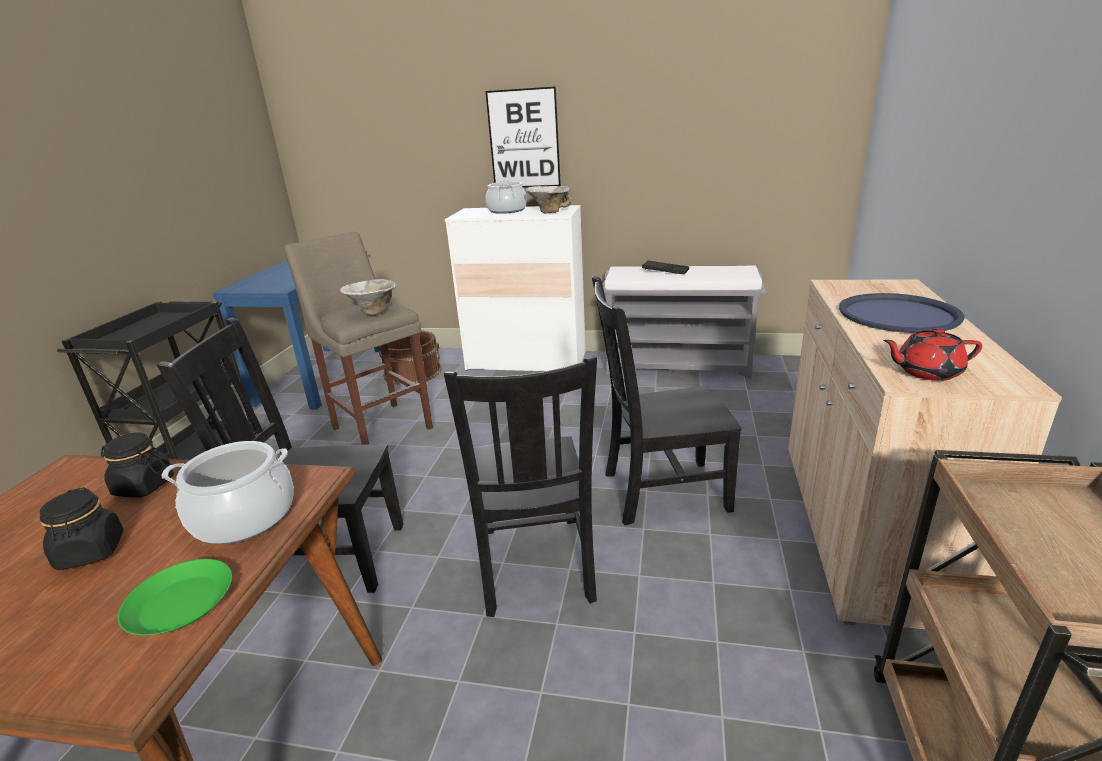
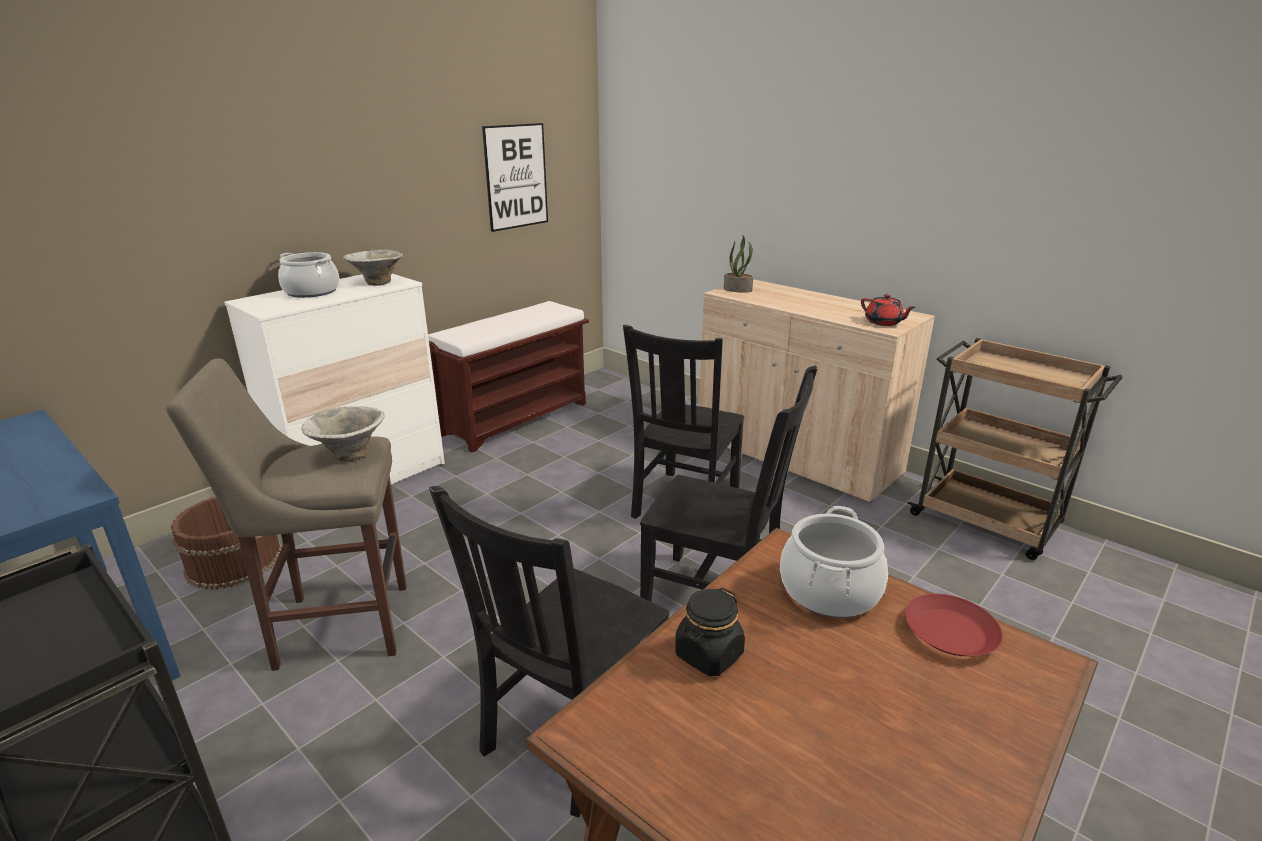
camera: 60 degrees left, 0 degrees up
black jar [40,487,123,570] -> none
green plate [117,559,232,635] -> red plate [905,594,1003,656]
picture [486,86,561,188] -> picture moved to [482,123,548,232]
grey bench [603,265,766,378] -> brown bench [428,301,589,452]
black tray [642,260,689,274] -> none
blue tray [839,293,965,333] -> none
red teapot [883,328,983,381] -> red teapot turned 75 degrees counterclockwise [861,294,916,326]
none -> potted plant [724,235,753,293]

